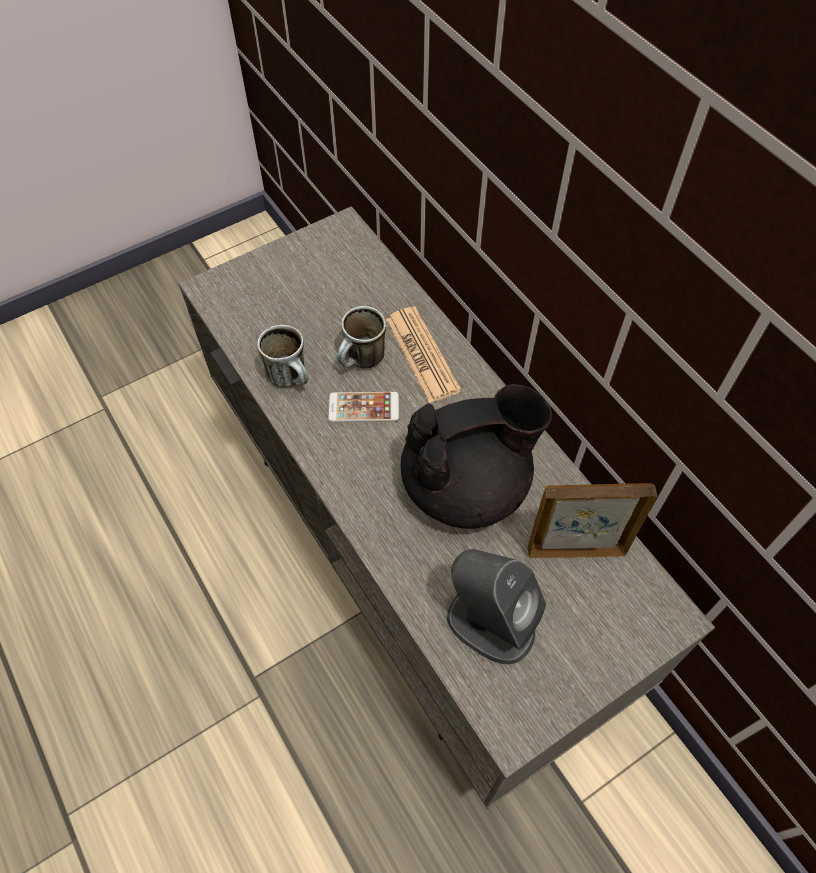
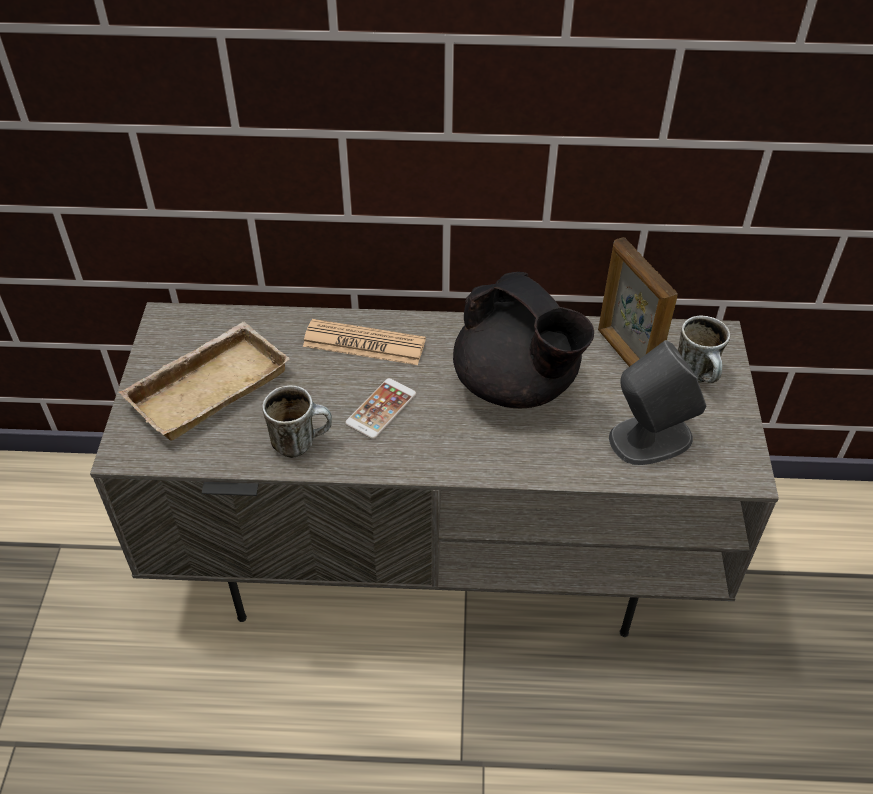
camera: 55 degrees left, 10 degrees down
mug [337,306,386,368] -> mug moved to [678,315,730,383]
black teapot [401,384,552,529] -> black teapot turned 120 degrees clockwise [453,272,594,408]
picture frame [528,483,657,558] -> picture frame turned 60 degrees counterclockwise [598,237,678,367]
none -> beige tray [119,321,290,441]

